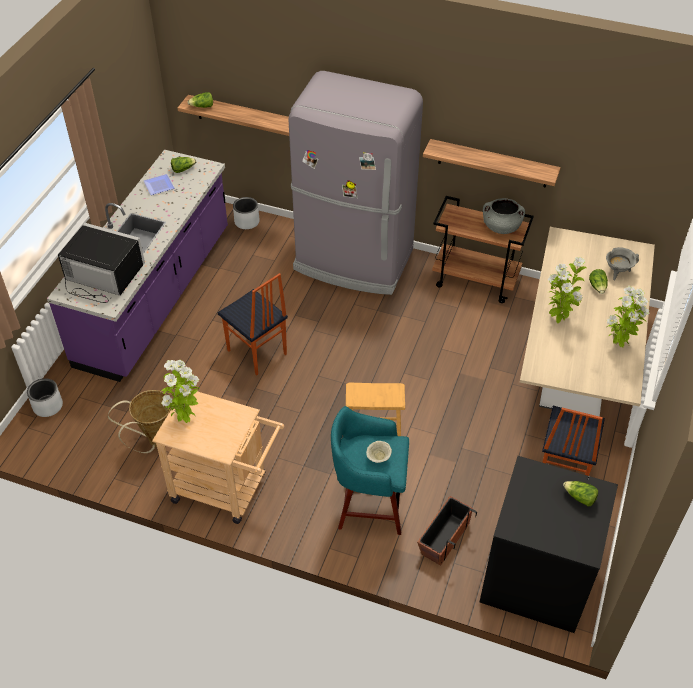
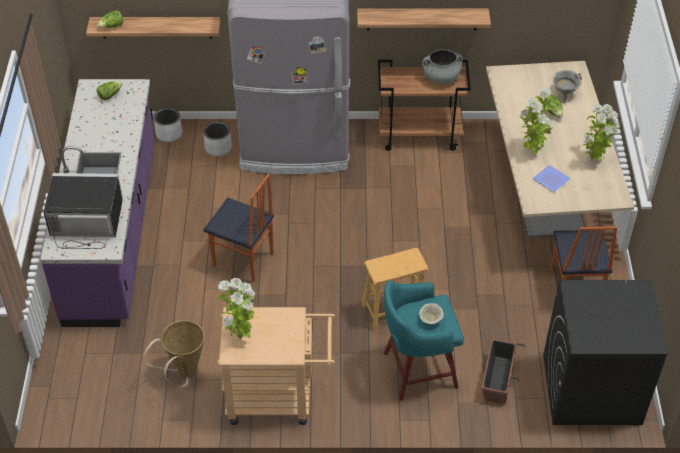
camera: 20 degrees left, 0 degrees up
grey planter [27,378,63,417] -> grey planter moved to [203,121,232,156]
plate [144,174,175,195] -> plate moved to [533,165,571,192]
lettuce [563,481,598,506] -> none

